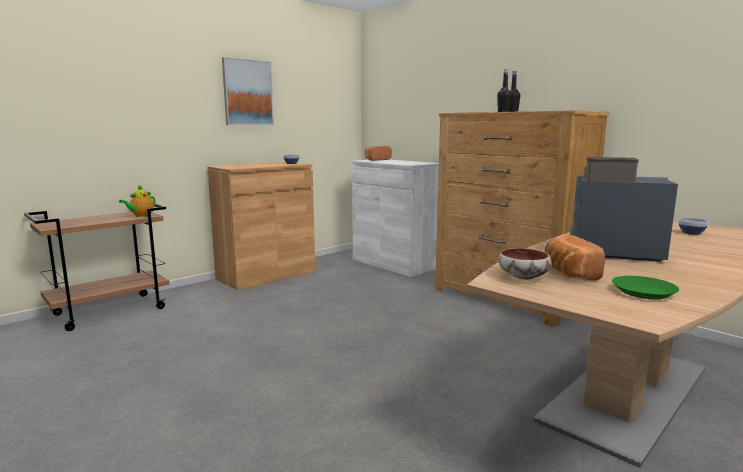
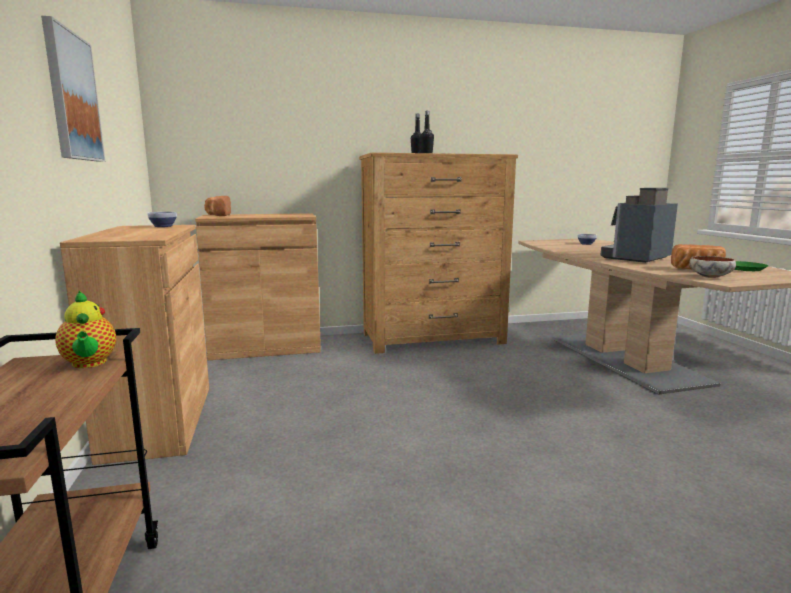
camera: 60 degrees left, 0 degrees up
white cabinet [352,160,439,277] -> brown cabinet [195,213,321,360]

